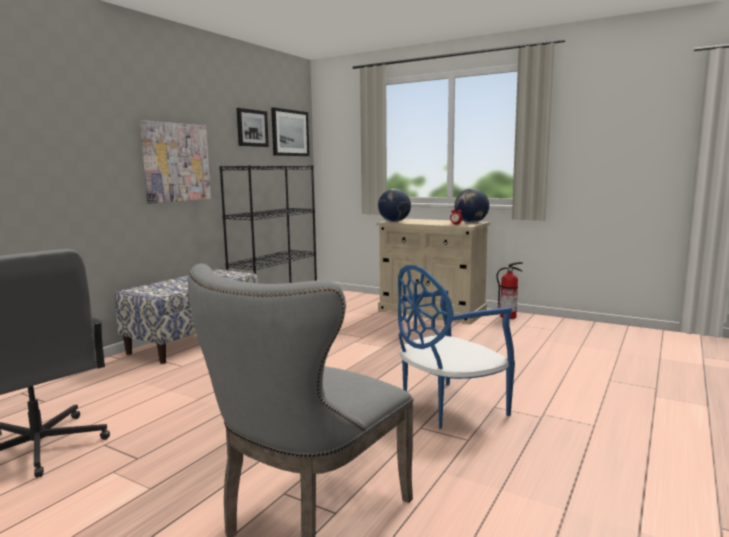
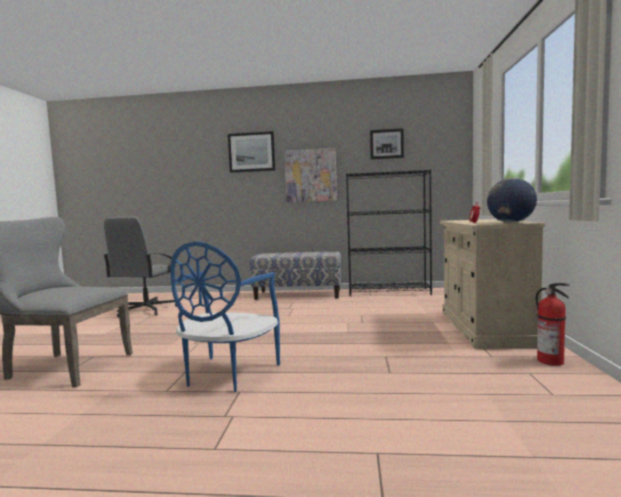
camera: 65 degrees right, 5 degrees down
picture [271,107,310,156] -> picture moved to [228,131,275,173]
globe [378,189,411,222] -> none
blue chair [398,265,515,429] -> blue chair turned 105 degrees counterclockwise [170,242,280,392]

